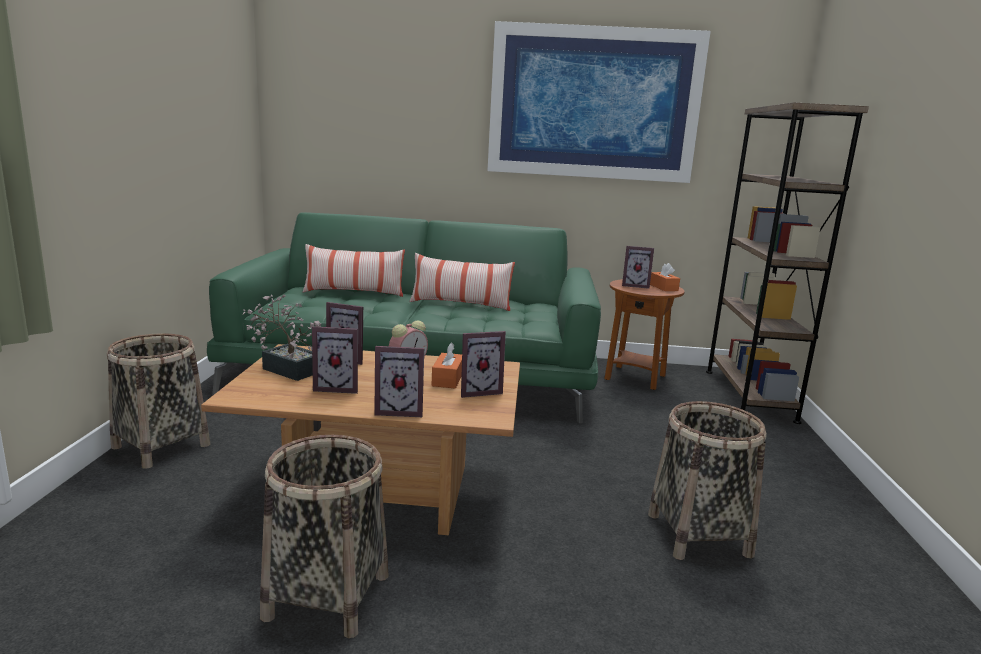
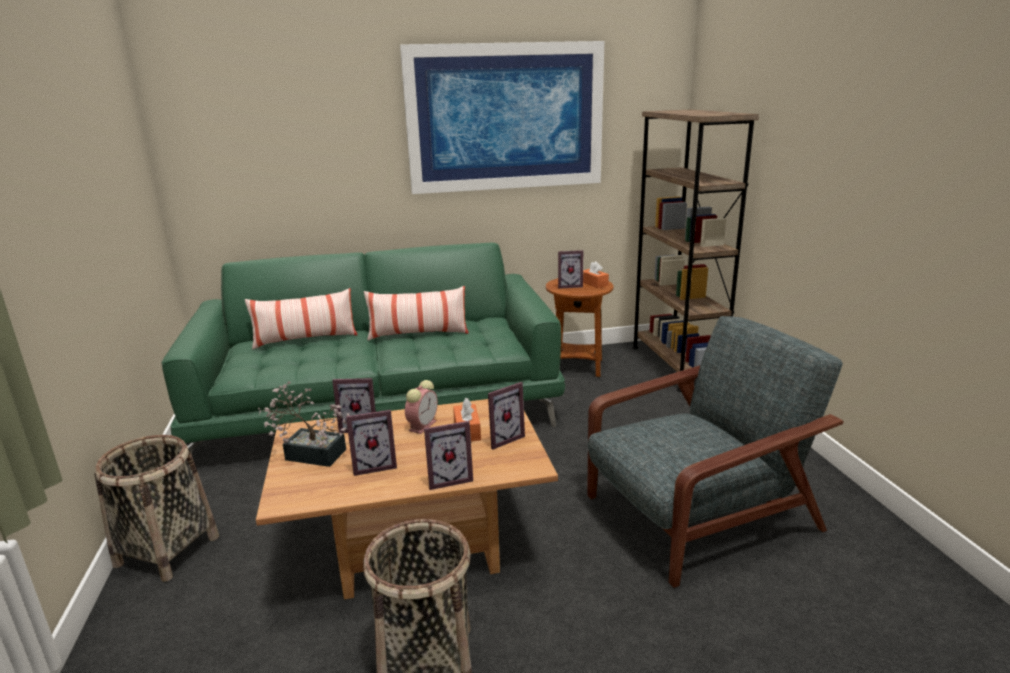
camera: 15 degrees left, 5 degrees up
basket [648,401,767,560] -> grey armchair [587,316,844,588]

